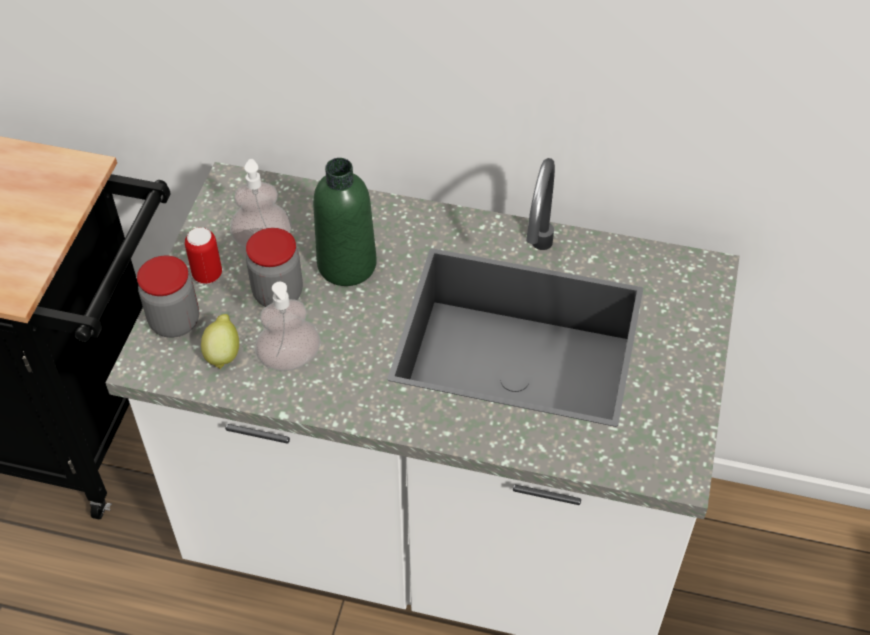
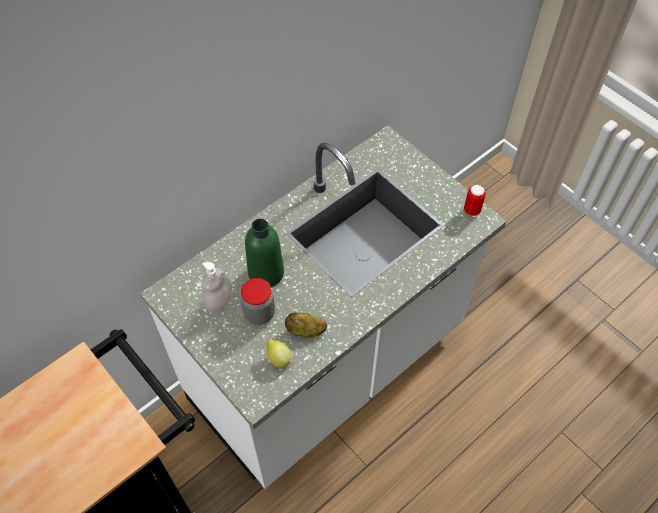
camera: 55 degrees left, 5 degrees up
jar [137,256,199,338] -> none
can [185,227,222,284] -> can moved to [464,185,486,216]
soap dispenser [255,282,321,371] -> potato [285,312,327,338]

